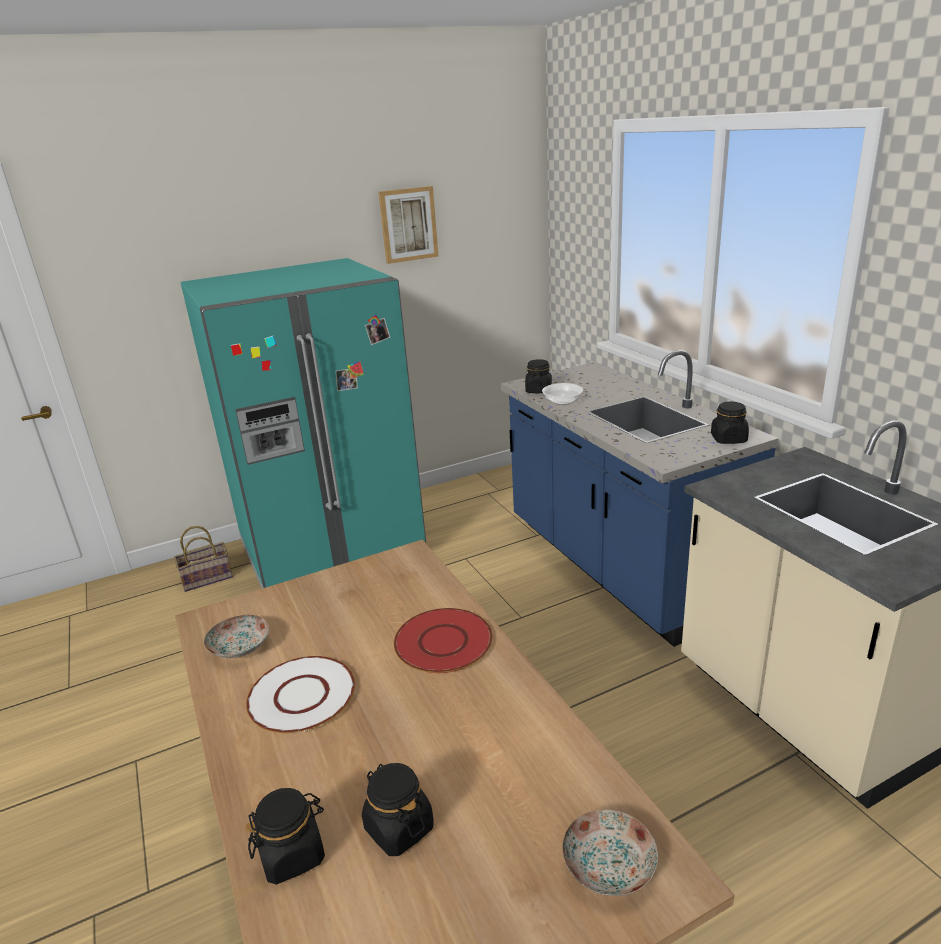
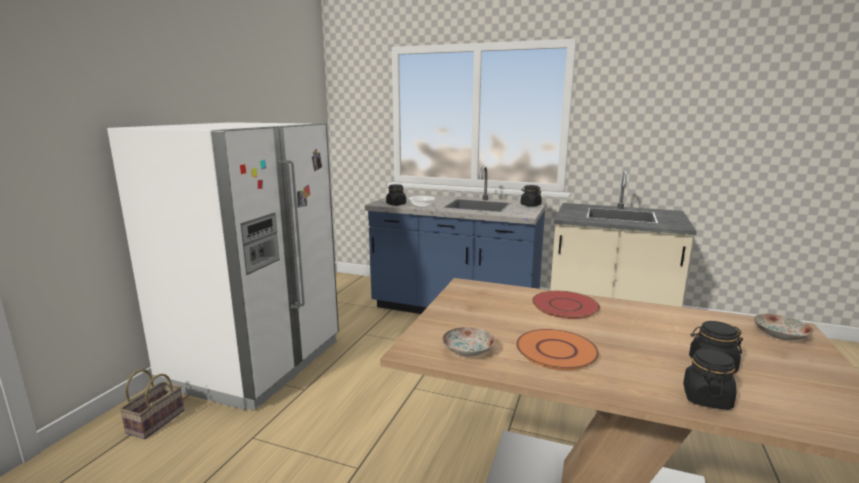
camera: 45 degrees left, 10 degrees down
turquoise fridge [180,258,426,589] -> white fridge [107,122,339,410]
white plate [246,656,355,733] -> orange plate [516,329,599,370]
picture [378,186,438,264] -> none

